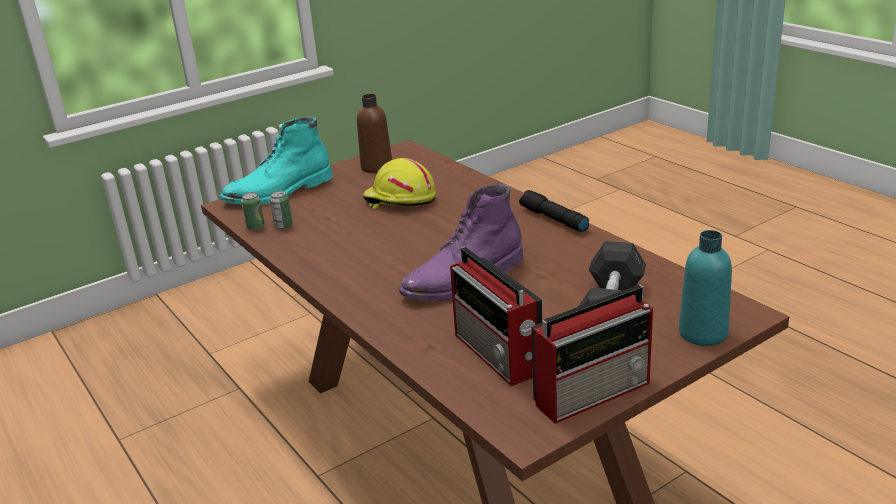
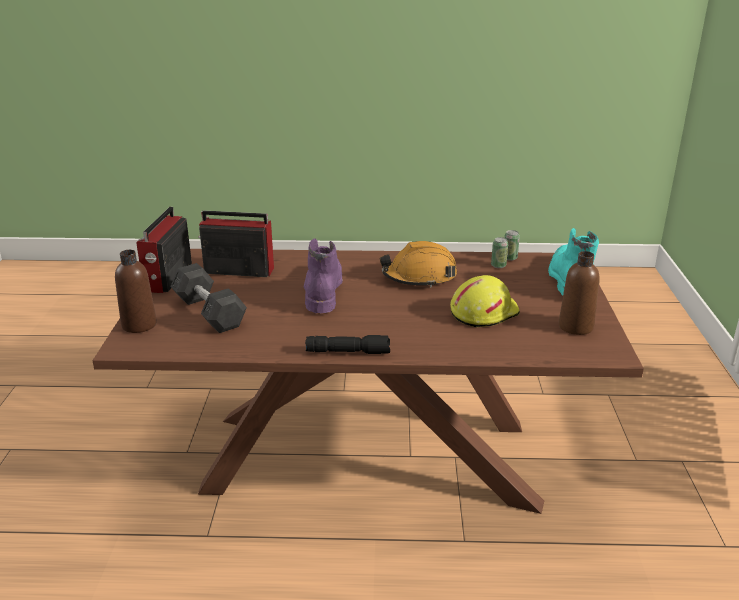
camera: 125 degrees right, 0 degrees up
turquoise bottle [679,230,732,346] -> brown bottle [115,250,157,333]
none -> orange hard hat [380,241,457,288]

